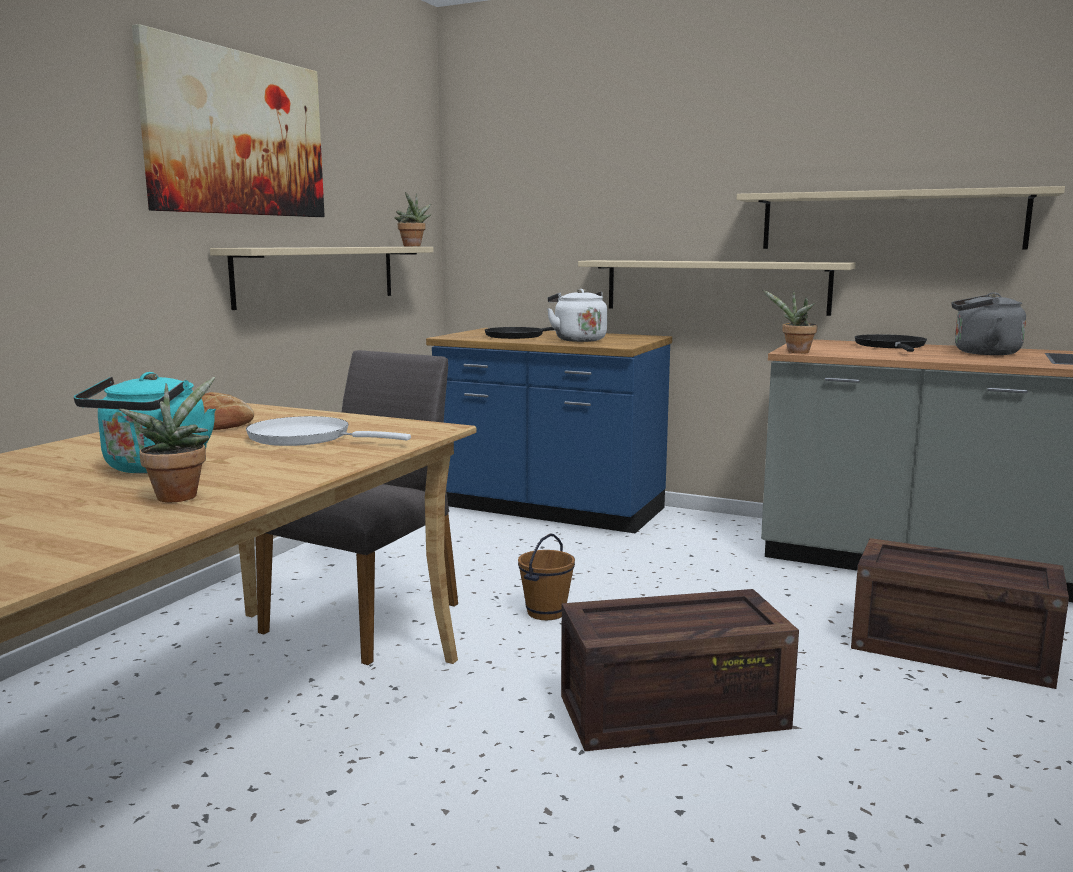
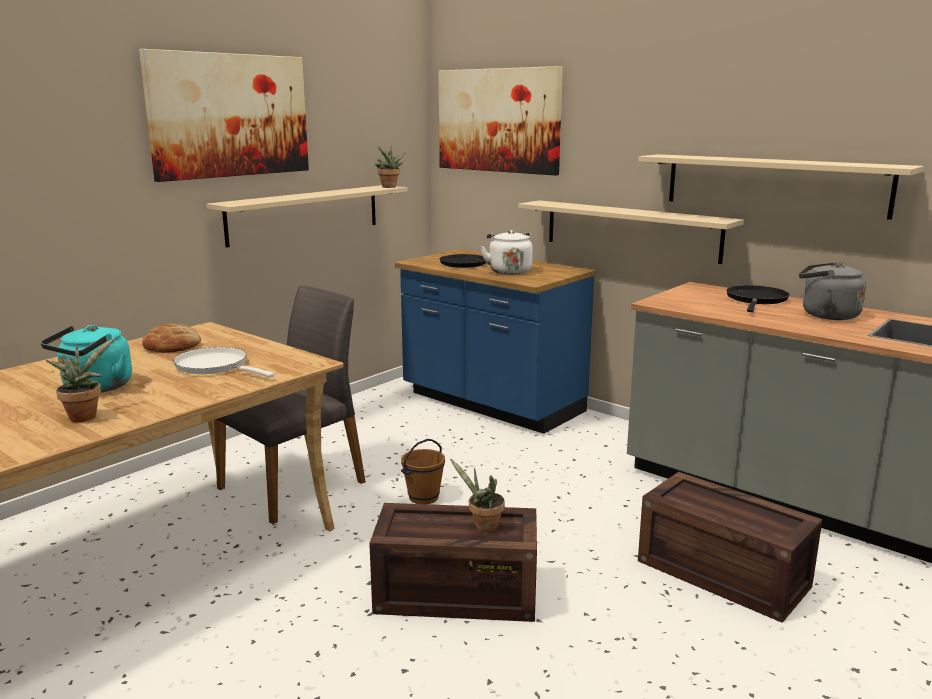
camera: 15 degrees right, 5 degrees up
potted plant [762,290,818,353] -> potted plant moved to [450,458,505,532]
none -> picture [439,66,563,176]

